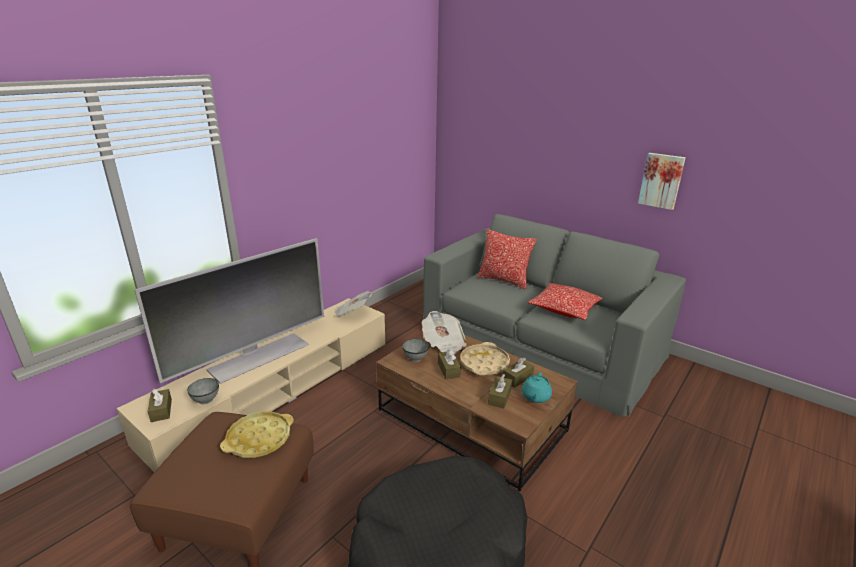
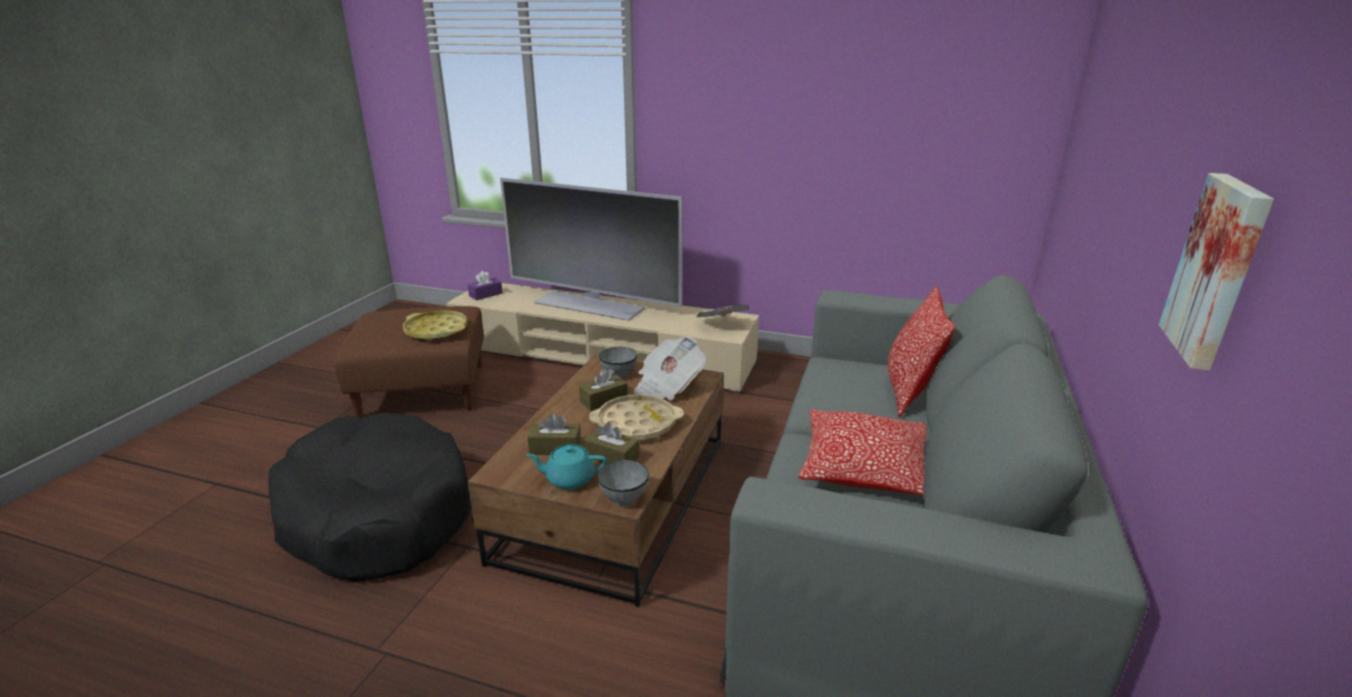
camera: 70 degrees right, 0 degrees up
brown tissue box [148,389,172,422] -> purple tissue box [467,271,503,300]
grey bowl [187,378,219,404] -> grey bowl moved to [597,460,649,506]

